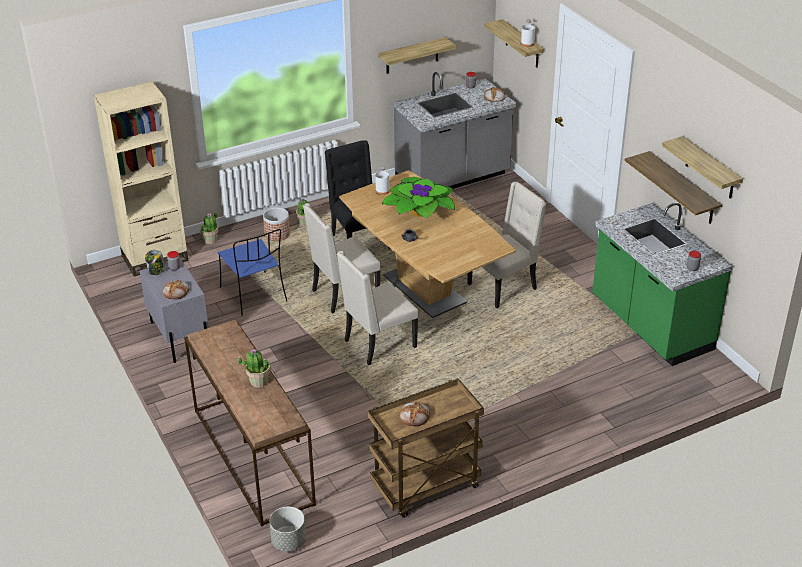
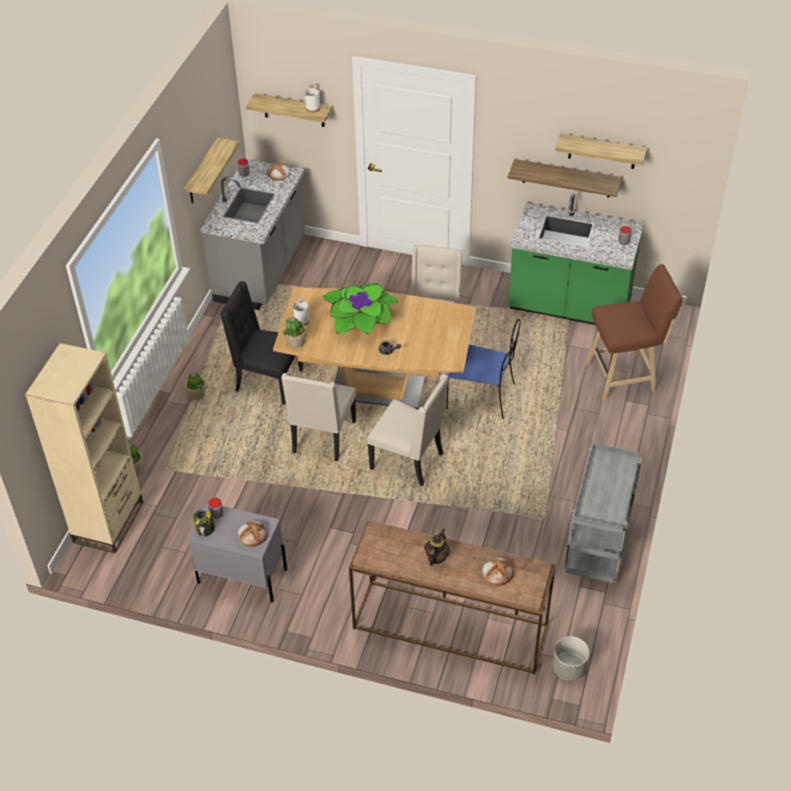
camera: 45 degrees left, 10 degrees up
blue chair [218,229,287,316] -> blue chair moved to [446,319,521,419]
potted plant [238,349,271,387] -> potted plant moved to [283,316,306,348]
planter [263,208,290,241] -> none
beige chair [337,251,419,365] -> beige chair turned 75 degrees counterclockwise [367,374,449,486]
brown cart [368,378,484,518] -> grey cart [565,443,642,584]
bread [400,402,430,426] -> bread moved to [482,558,514,586]
none -> teapot [424,529,450,566]
none -> brown stool [586,264,683,401]

